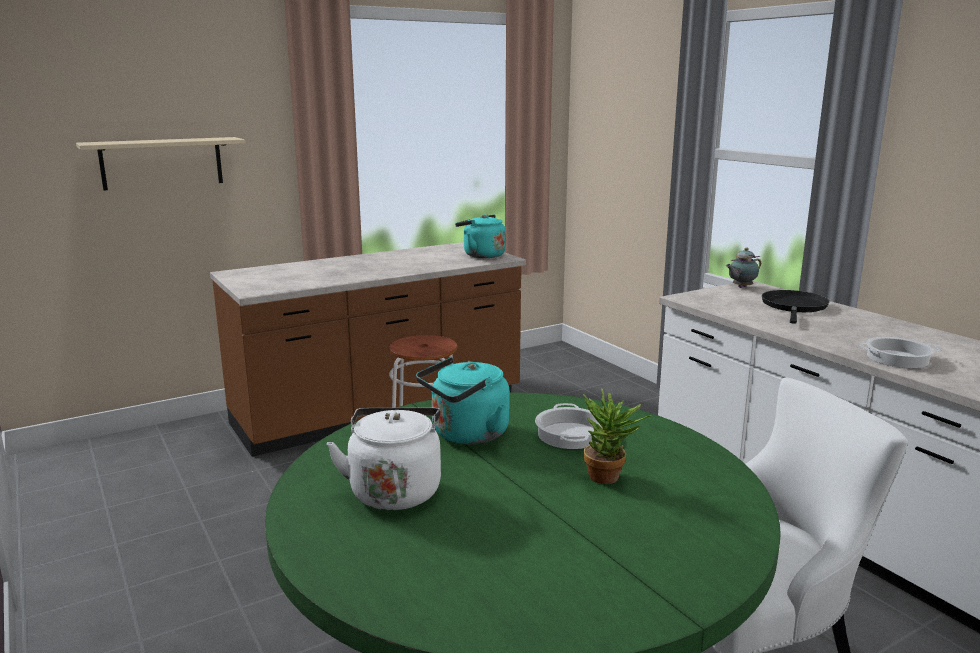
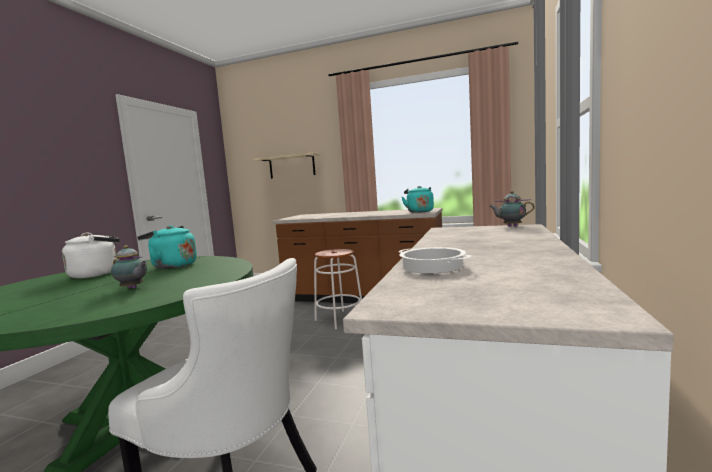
camera: 50 degrees right, 10 degrees down
cooking pot [535,403,601,449] -> none
potted plant [583,389,651,484] -> teapot [111,245,147,289]
black frying pan [762,290,830,324] -> none

